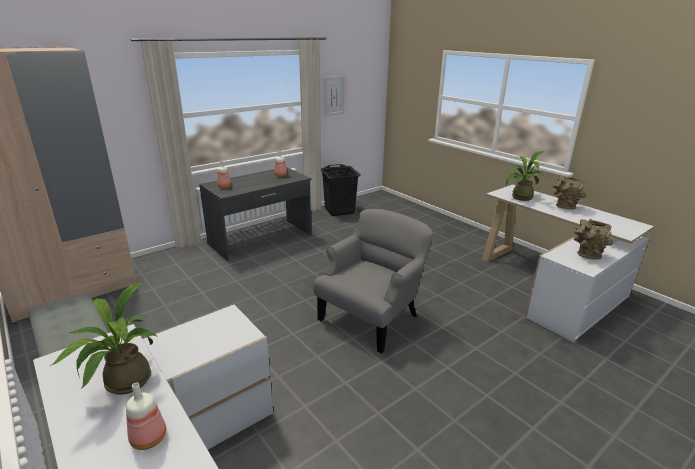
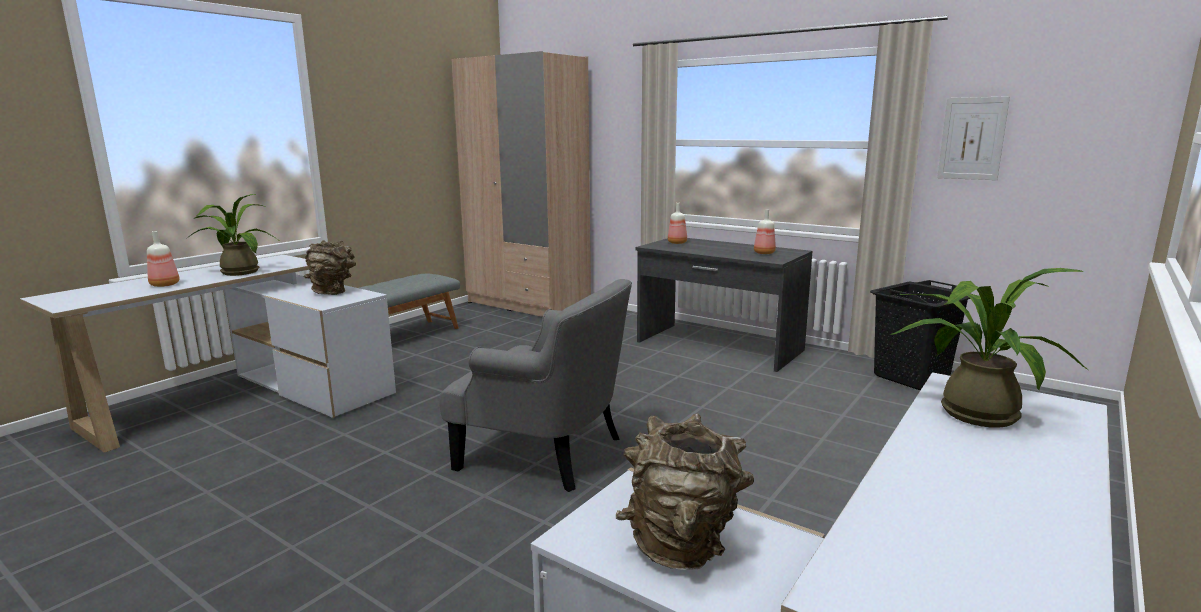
camera: 75 degrees right, 10 degrees down
brown vase [553,176,586,210] -> brown vase moved to [304,240,356,295]

